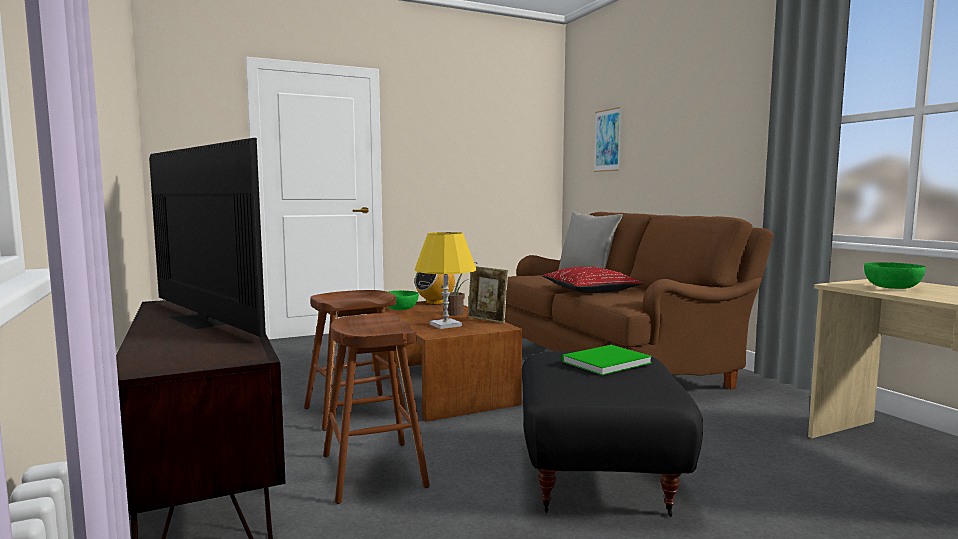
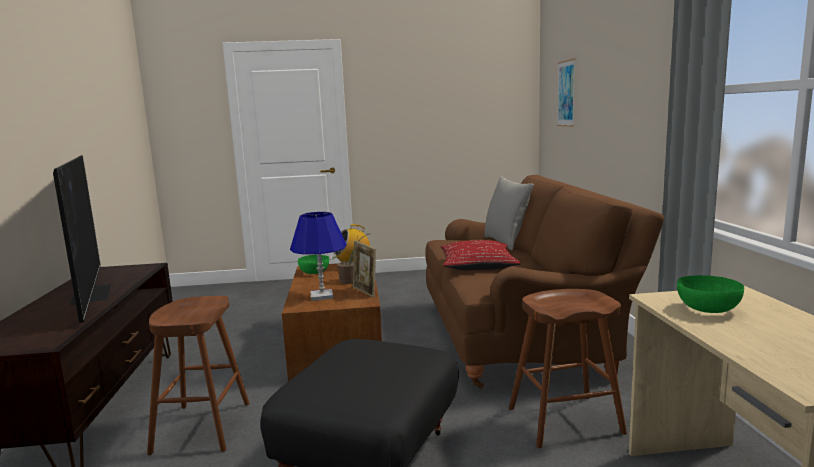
camera: 20 degrees right, 5 degrees up
brown stool [304,290,406,431] -> brown stool moved to [509,289,627,448]
yellow table lamp [415,232,476,329] -> blue table lamp [290,212,347,301]
green book [561,345,652,375] -> none

